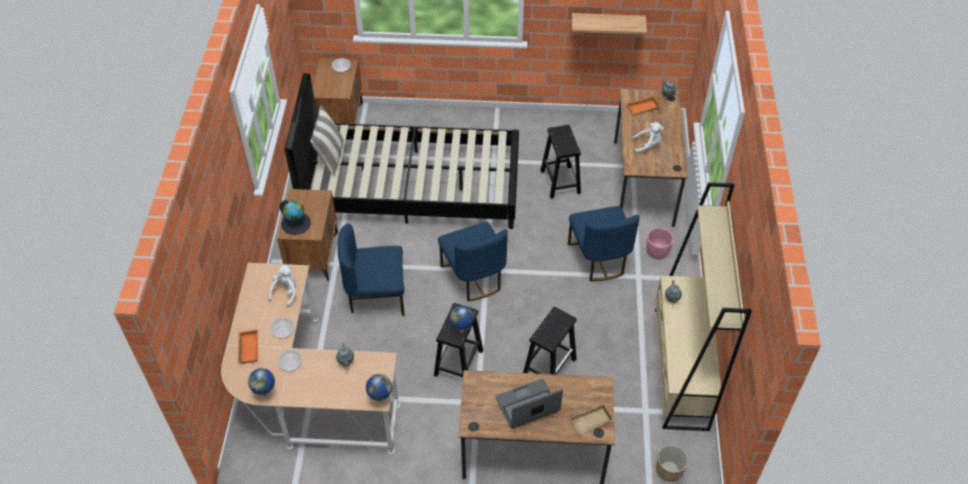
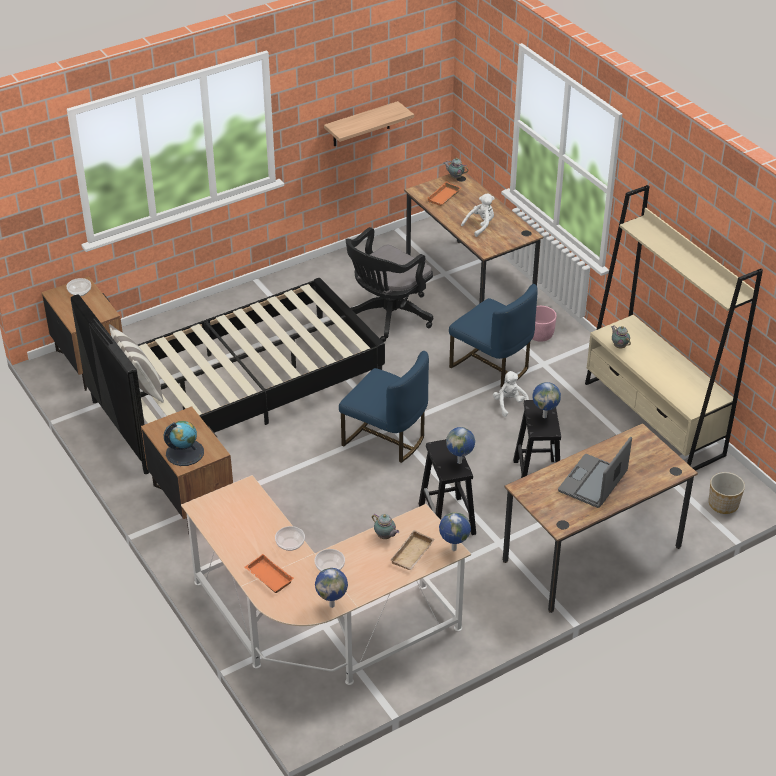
camera: 35 degrees left, 10 degrees down
white plush toy [268,265,296,307] -> white plush toy moved to [493,371,529,417]
blue chair [337,224,405,316] -> none
black stool [540,125,581,199] -> black office chair [346,227,433,342]
beige tray [570,403,614,435] -> beige tray moved to [390,530,435,570]
none -> globe [532,382,561,418]

